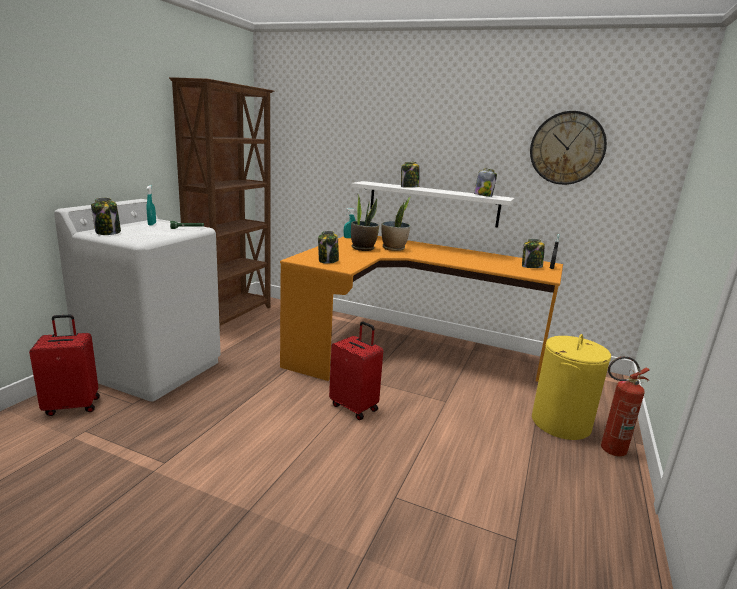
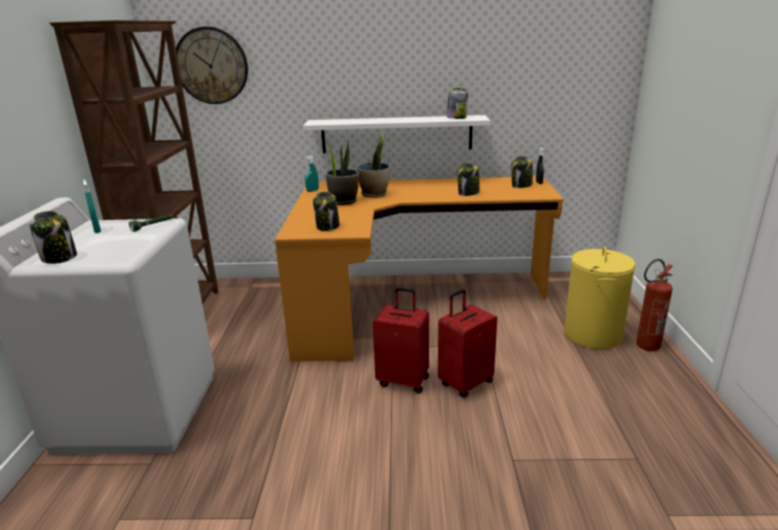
camera: 20 degrees left, 5 degrees up
red suitcase [29,315,100,416] -> red suitcase moved to [438,289,497,397]
jar [401,162,420,188] -> jar moved to [457,163,480,196]
wall clock [530,111,607,185] -> wall clock moved to [176,27,248,104]

